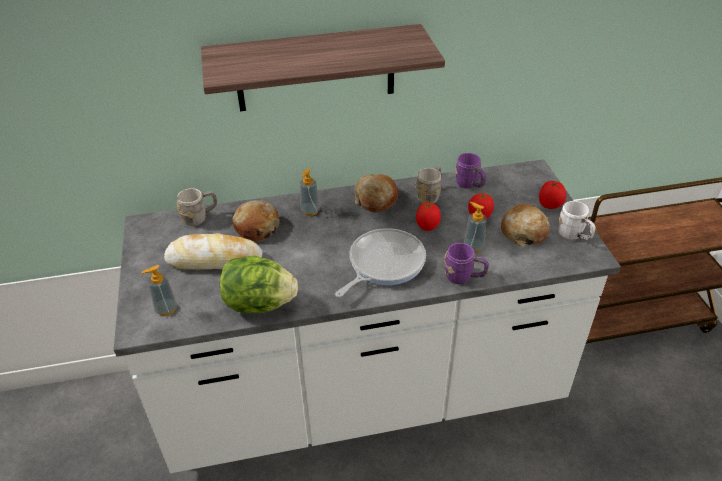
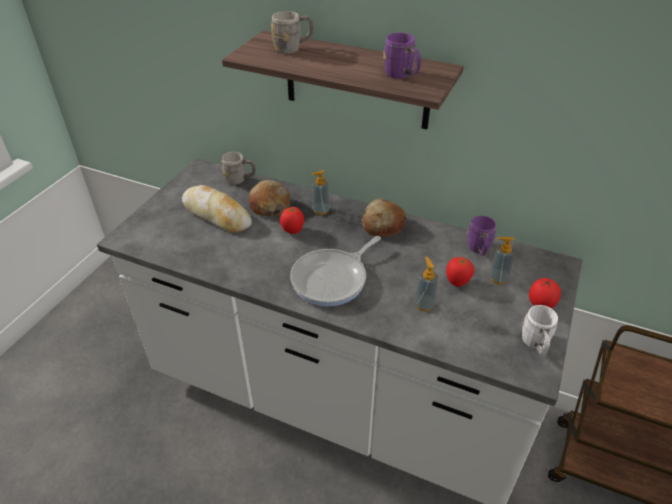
camera: 35 degrees right, 0 degrees up
soap dispenser [142,265,177,316] -> soap dispenser moved to [489,237,515,284]
lettuce [220,256,298,313] -> none
frying pan [335,228,426,297] -> frying pan turned 150 degrees clockwise [290,236,381,306]
grey mug [415,166,442,204] -> grey mug moved to [271,11,313,54]
tomato [416,201,441,231] -> tomato moved to [280,207,304,234]
purple mug [444,243,489,284] -> purple mug moved to [383,33,421,79]
bread [501,204,550,246] -> none

